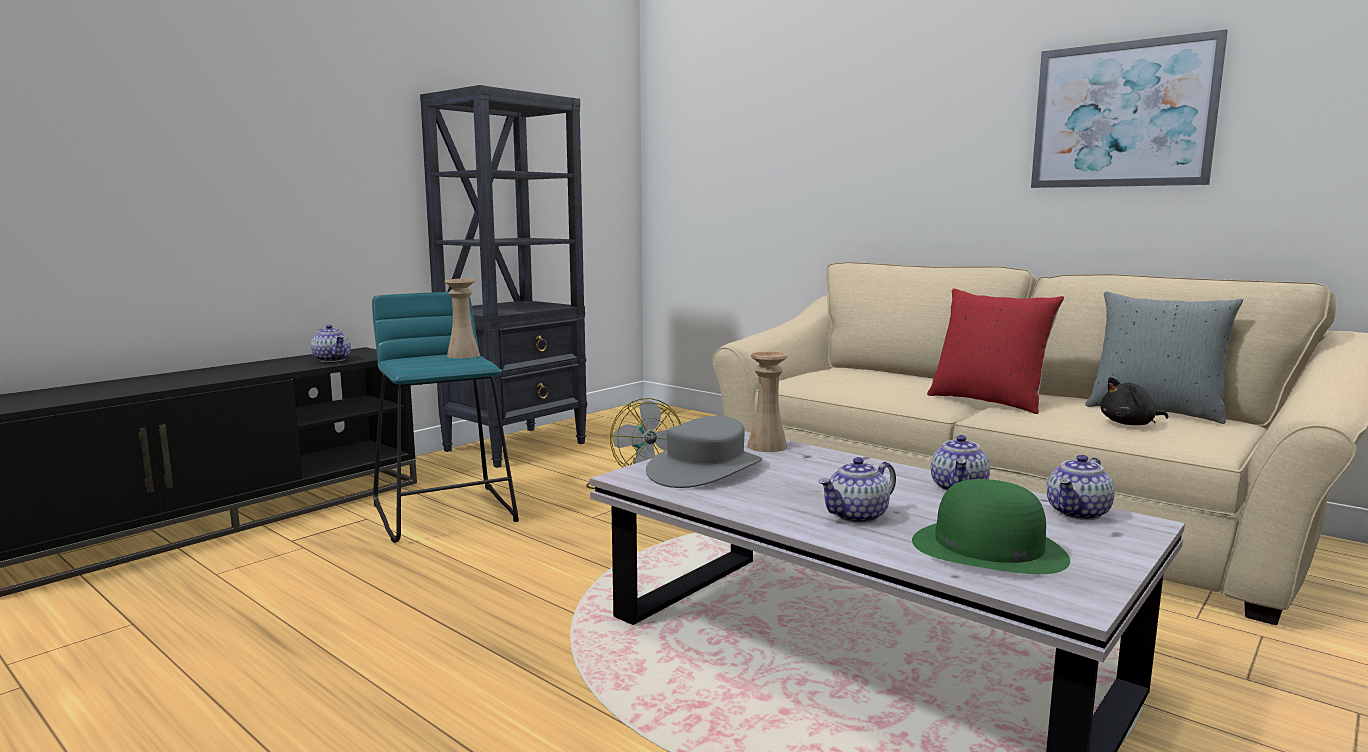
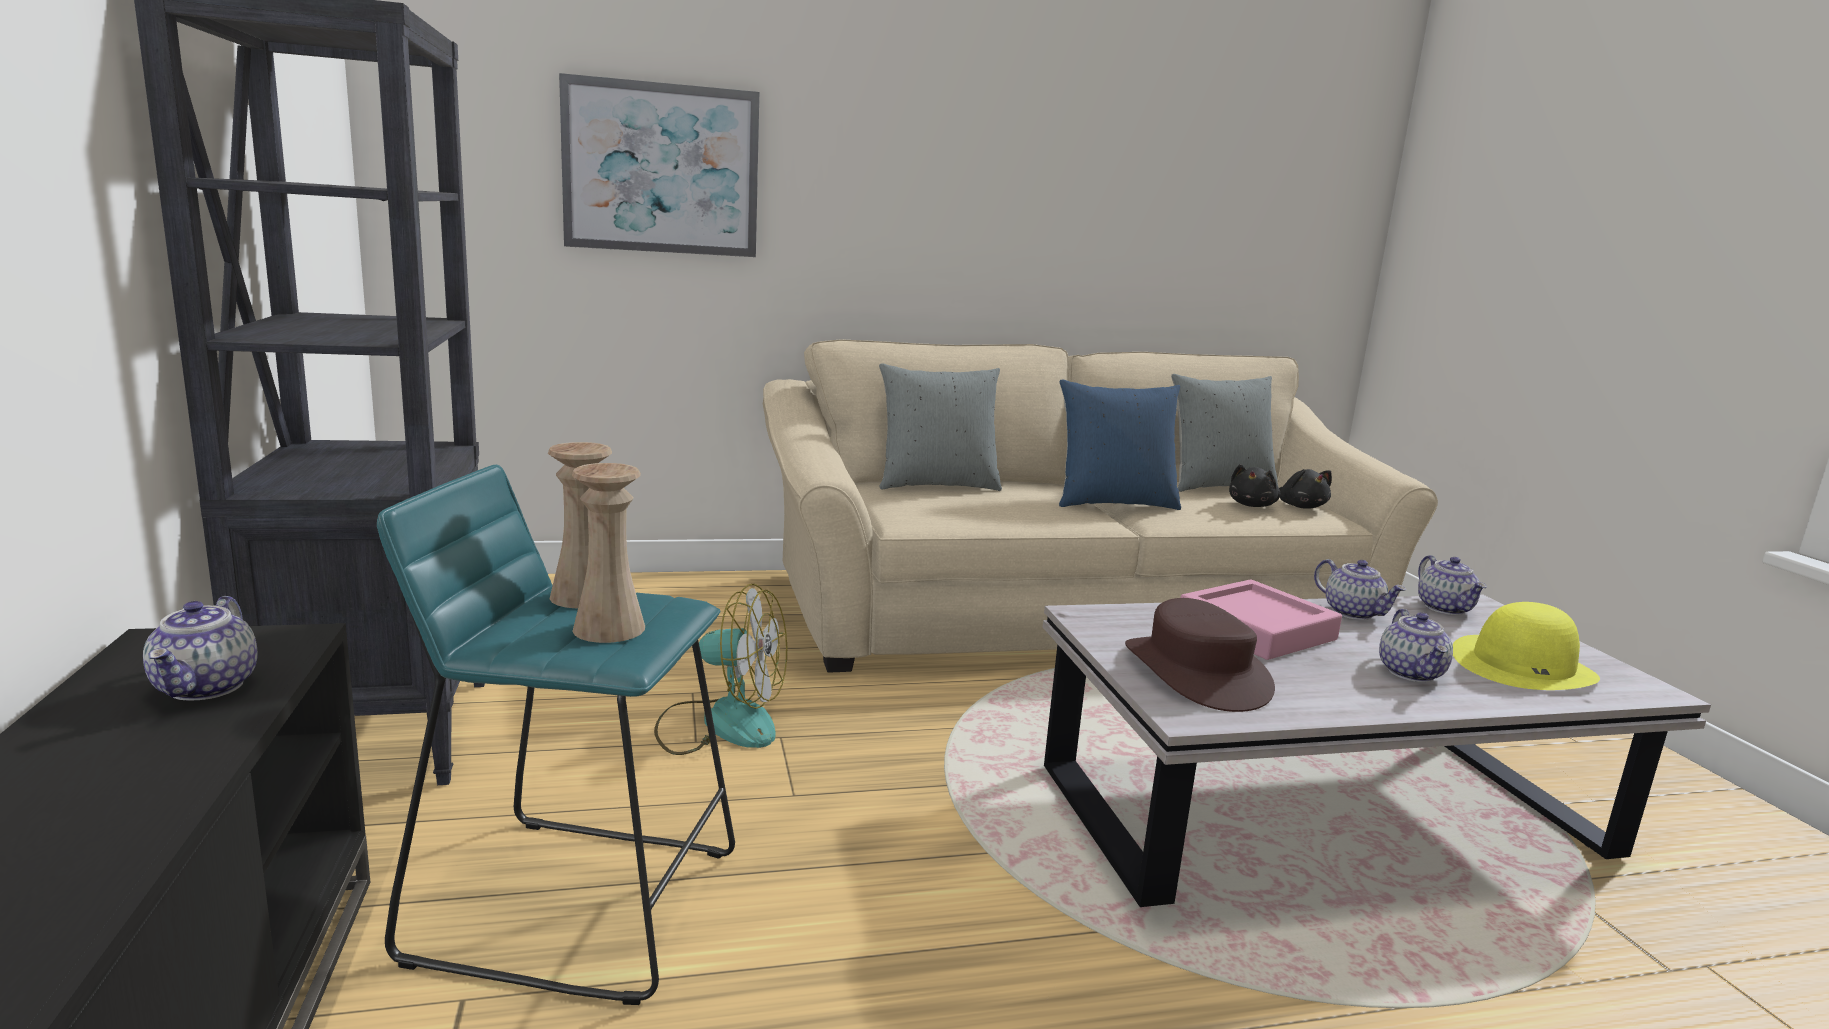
camera: 55 degrees left, 5 degrees up
teapot [311,324,351,362] -> teapot turned 90 degrees clockwise [143,596,258,701]
grey hat [646,416,762,488] -> brown hat [1125,598,1275,712]
beige vase [747,351,788,452] -> beige vase moved to [572,463,645,643]
green hat [912,479,1070,574] -> yellow hat [1453,602,1600,690]
red pillow [927,289,1064,414] -> blue pillow [1059,380,1181,510]
picture [1031,29,1228,188] -> picture moved to [559,73,759,257]
none -> grey pillow [879,363,1002,491]
none -> pink tray [1180,579,1342,660]
none -> black plush toy [1279,469,1332,509]

